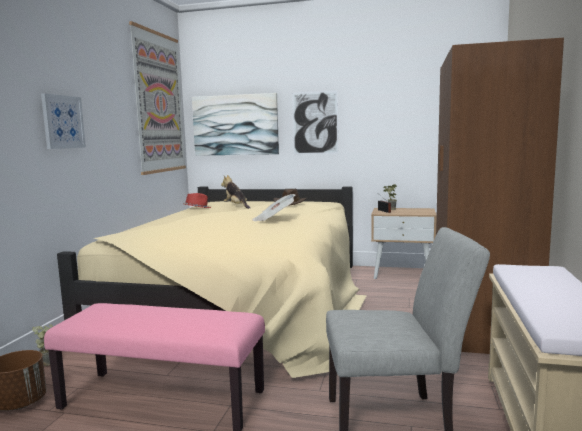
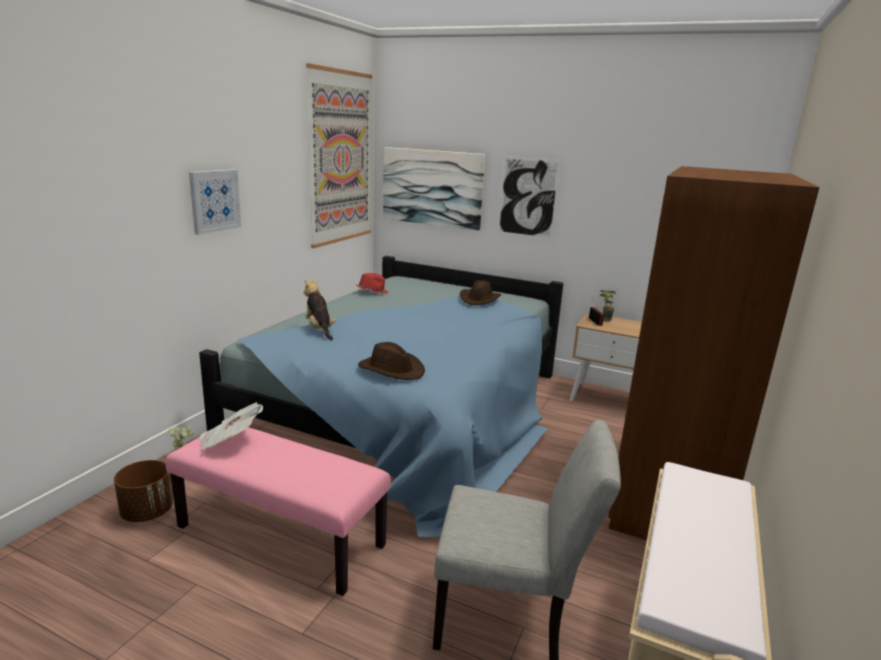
camera: 10 degrees right, 10 degrees up
beige bed [57,186,367,378] -> blue bed [199,256,563,537]
plush toy [221,175,250,209] -> plush toy moved to [303,279,336,341]
newspaper [252,194,296,221] -> newspaper moved to [199,402,263,451]
none -> brown hat [358,342,425,380]

